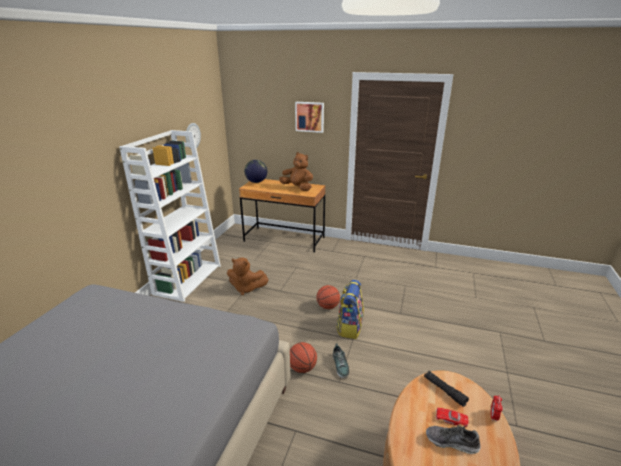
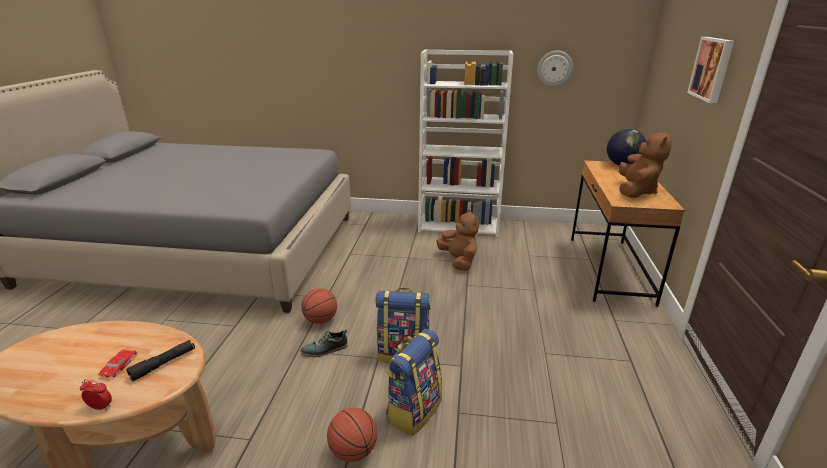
camera: 80 degrees right, 0 degrees up
brown plush toy [227,258,268,295] -> brown plush toy turned 150 degrees clockwise [436,209,479,271]
basketball [316,285,340,309] -> basketball moved to [327,408,377,462]
shoe [426,425,481,454] -> none
none -> backpack [386,329,442,436]

